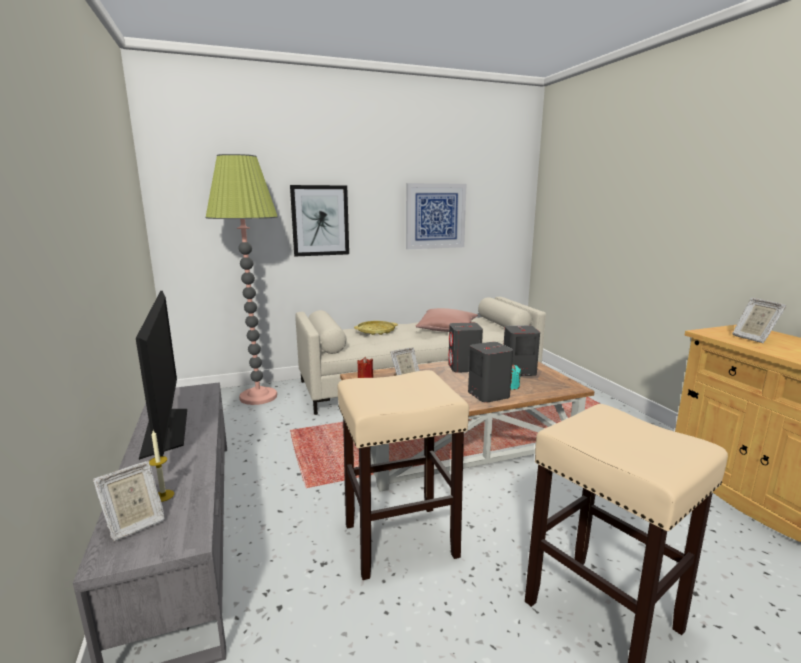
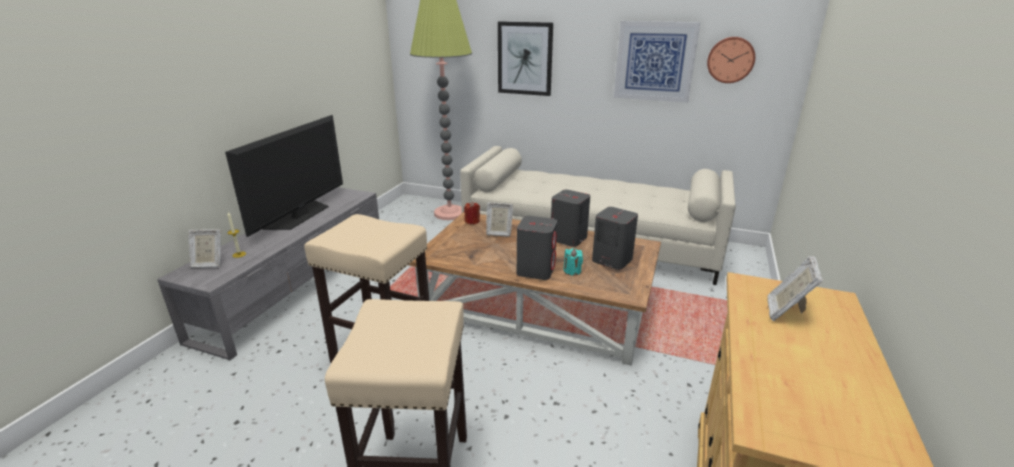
camera: 40 degrees right, 10 degrees up
yellow tray [354,321,398,335] -> none
pink pillow [416,308,478,332] -> none
none -> wall clock [707,37,755,83]

